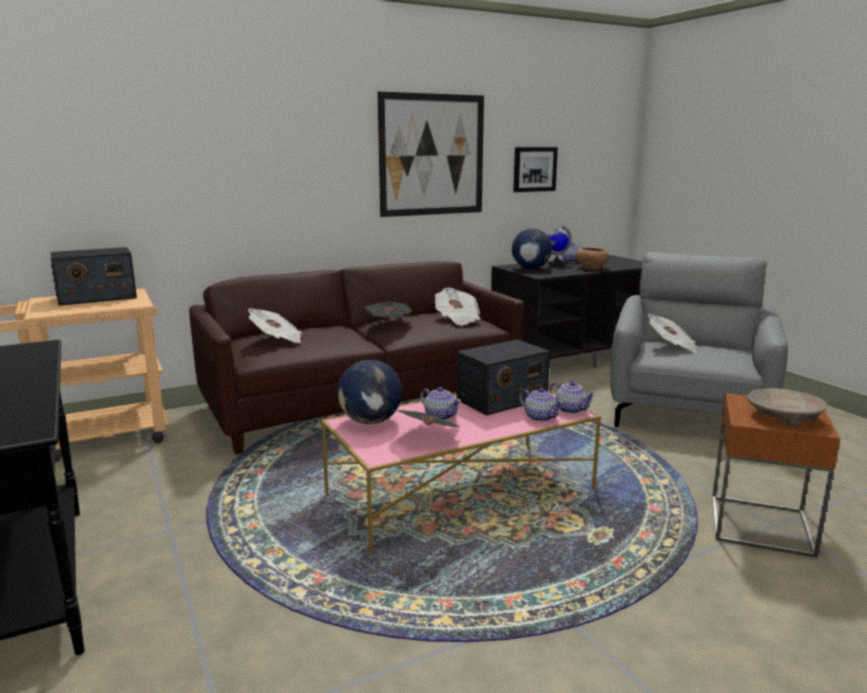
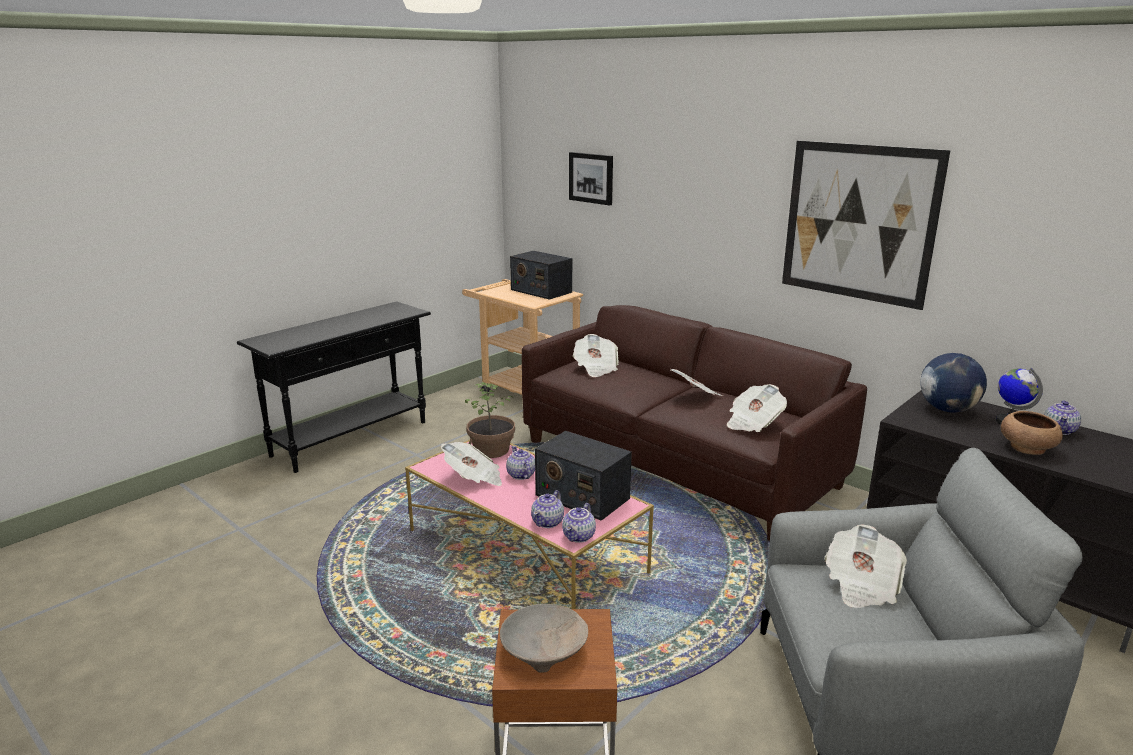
camera: 70 degrees right, 5 degrees up
globe [337,360,402,424] -> potted plant [465,382,515,458]
teapot [420,387,461,420] -> teapot turned 135 degrees clockwise [506,446,535,480]
picture [514,147,558,192] -> picture moved to [569,152,613,206]

